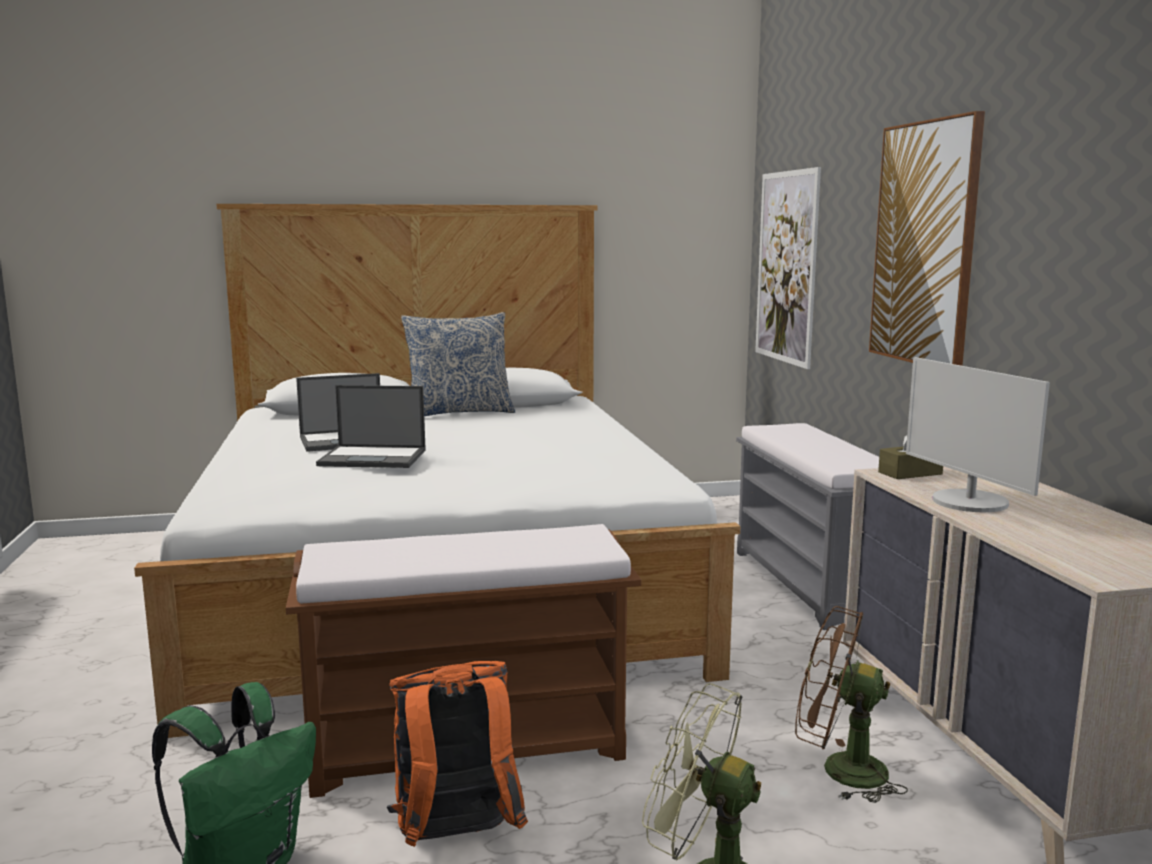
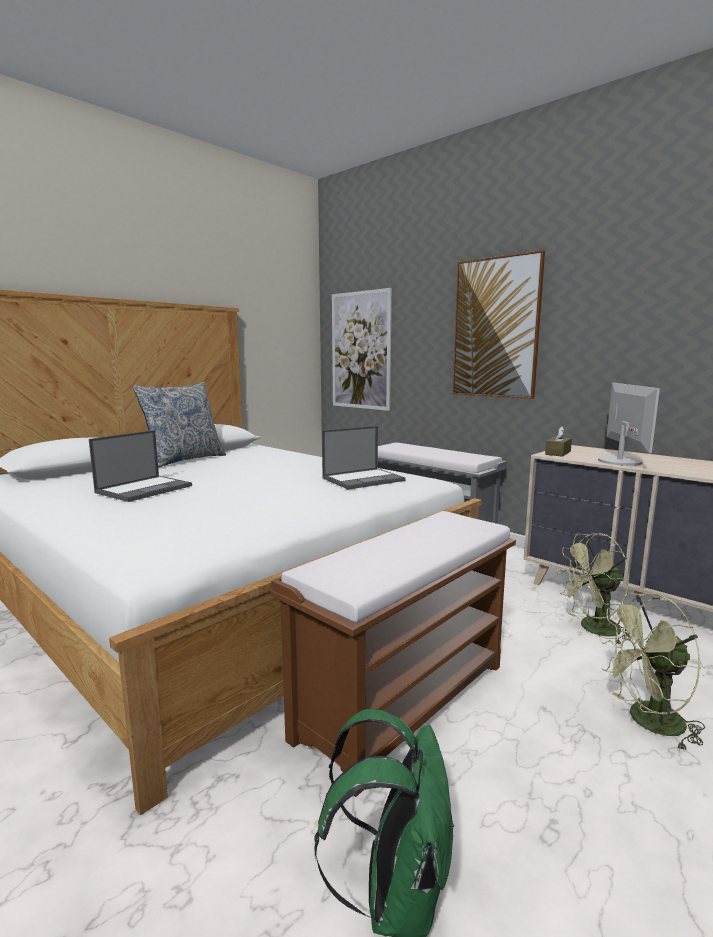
camera: 35 degrees left, 0 degrees up
laptop [316,385,426,468] -> laptop moved to [322,426,406,489]
orange backpack [387,661,528,847] -> none
brown fan [795,606,908,803] -> green fan [557,533,633,645]
monitor [906,357,1050,512] -> monitor turned 120 degrees counterclockwise [598,383,660,466]

